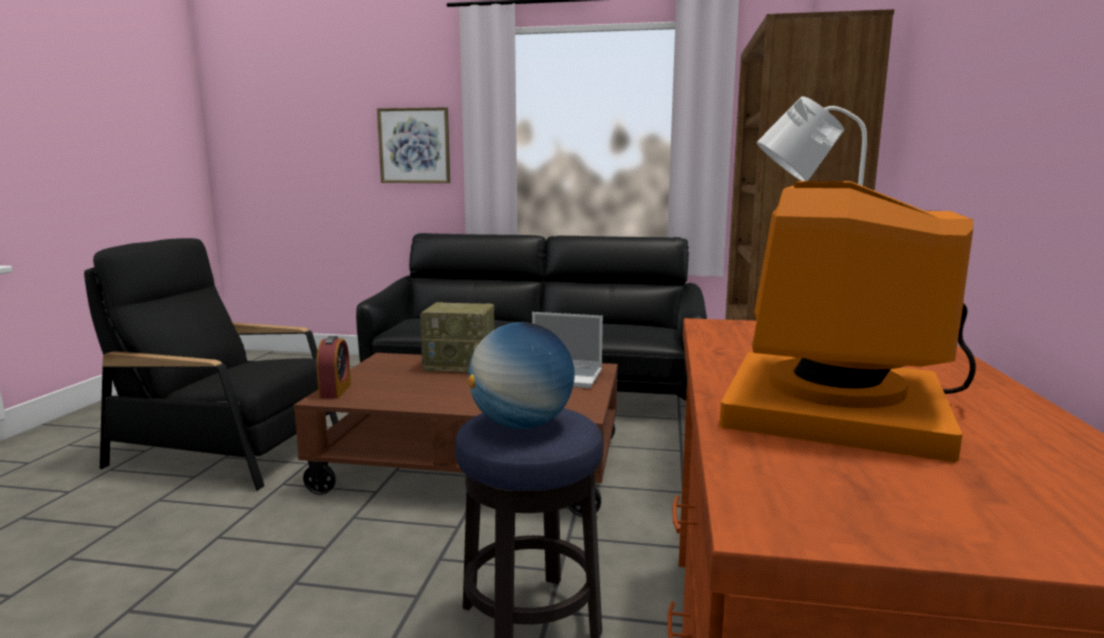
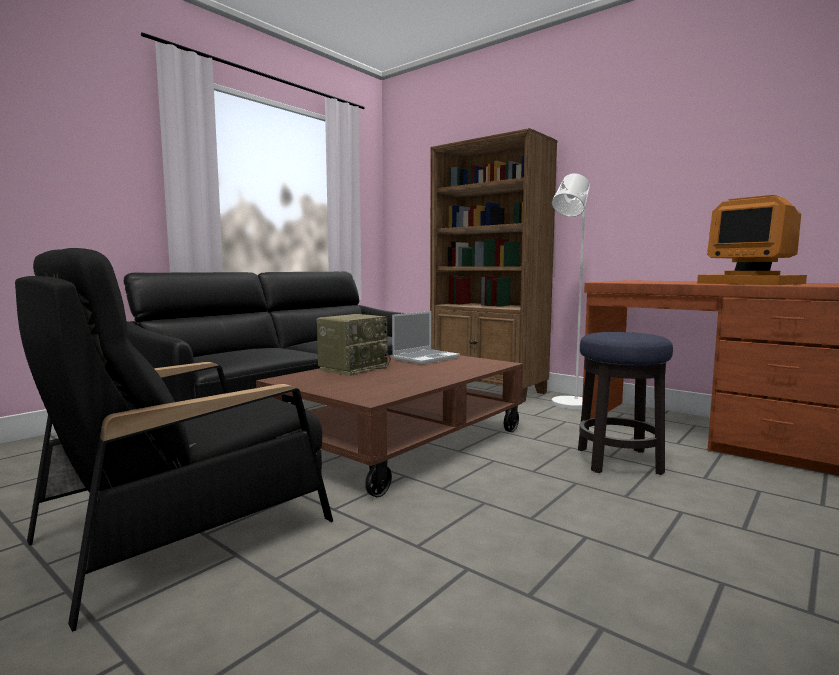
camera: 60 degrees left, 5 degrees down
alarm clock [316,336,351,399] -> none
picture [377,107,450,183] -> none
globe [468,322,575,429] -> none

